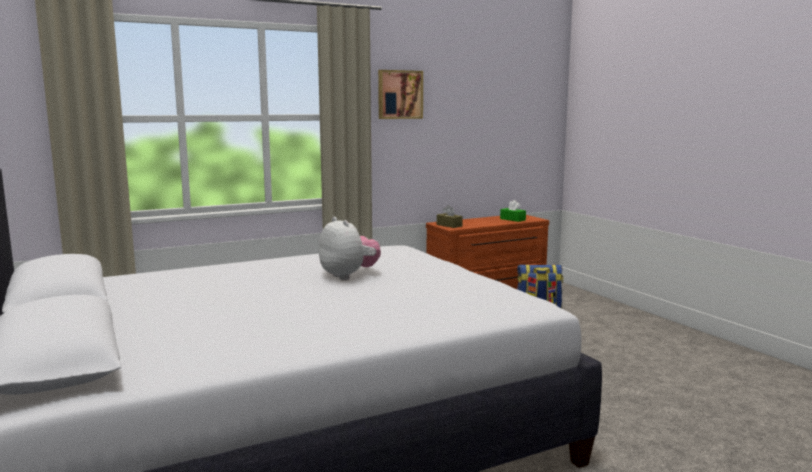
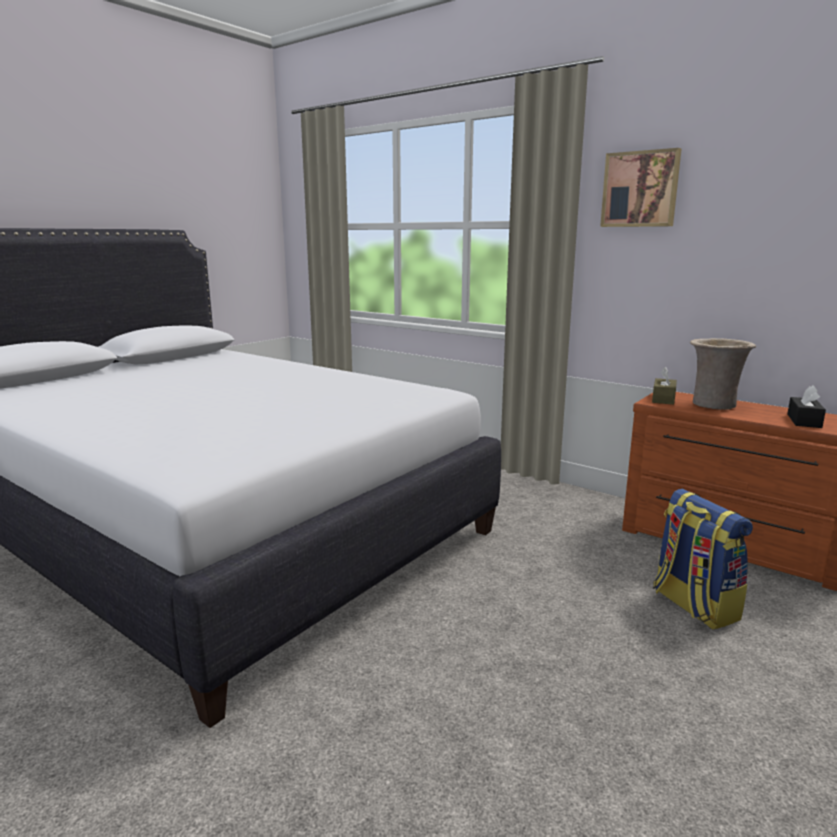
camera: 65 degrees right, 5 degrees up
plush toy [319,217,381,280] -> none
green tissue box [500,200,526,222] -> black tissue box [787,385,826,428]
none -> beige vase [690,338,756,410]

